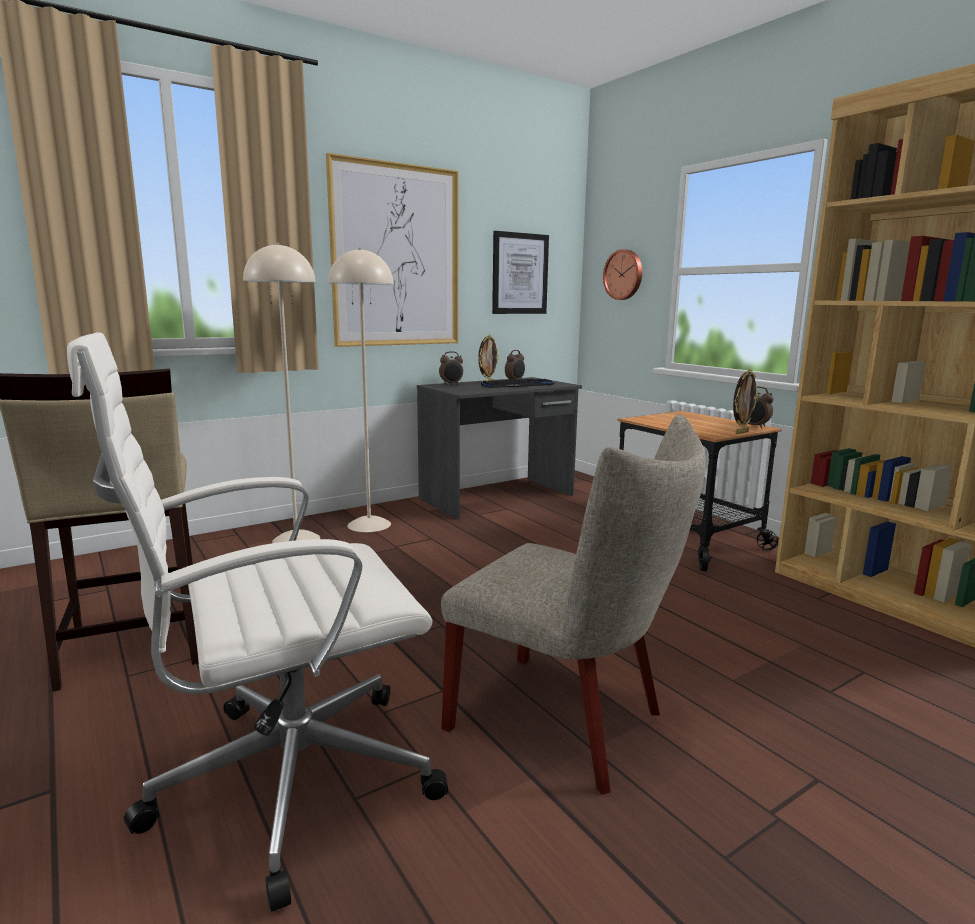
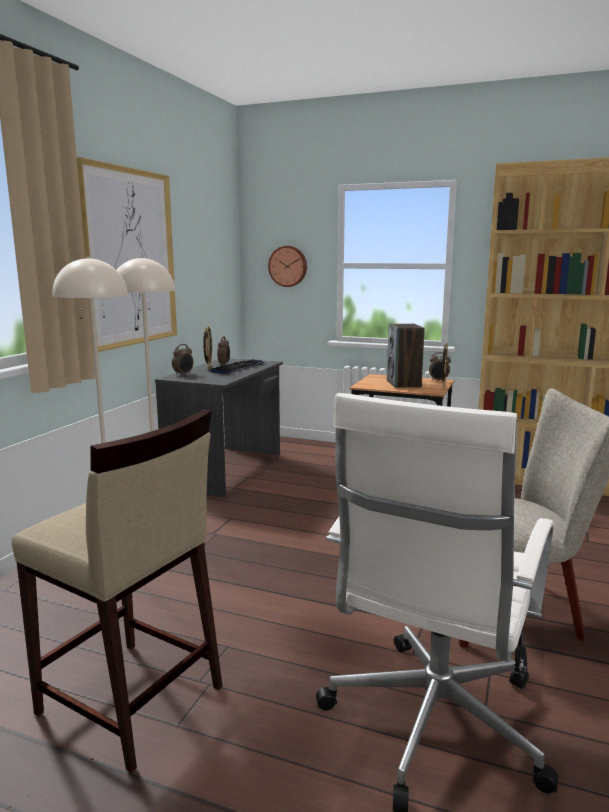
camera: 35 degrees left, 0 degrees up
picture [492,231,549,314] -> none
none -> speaker [387,323,425,388]

